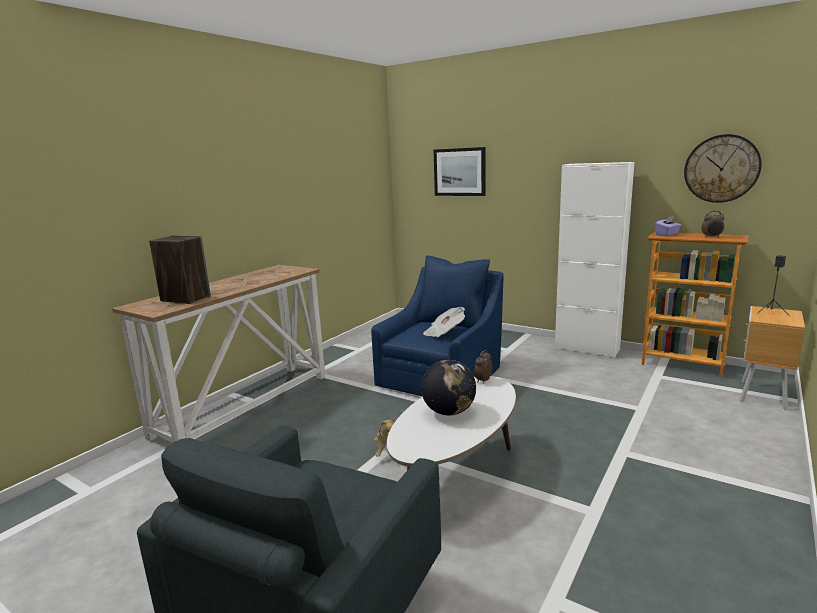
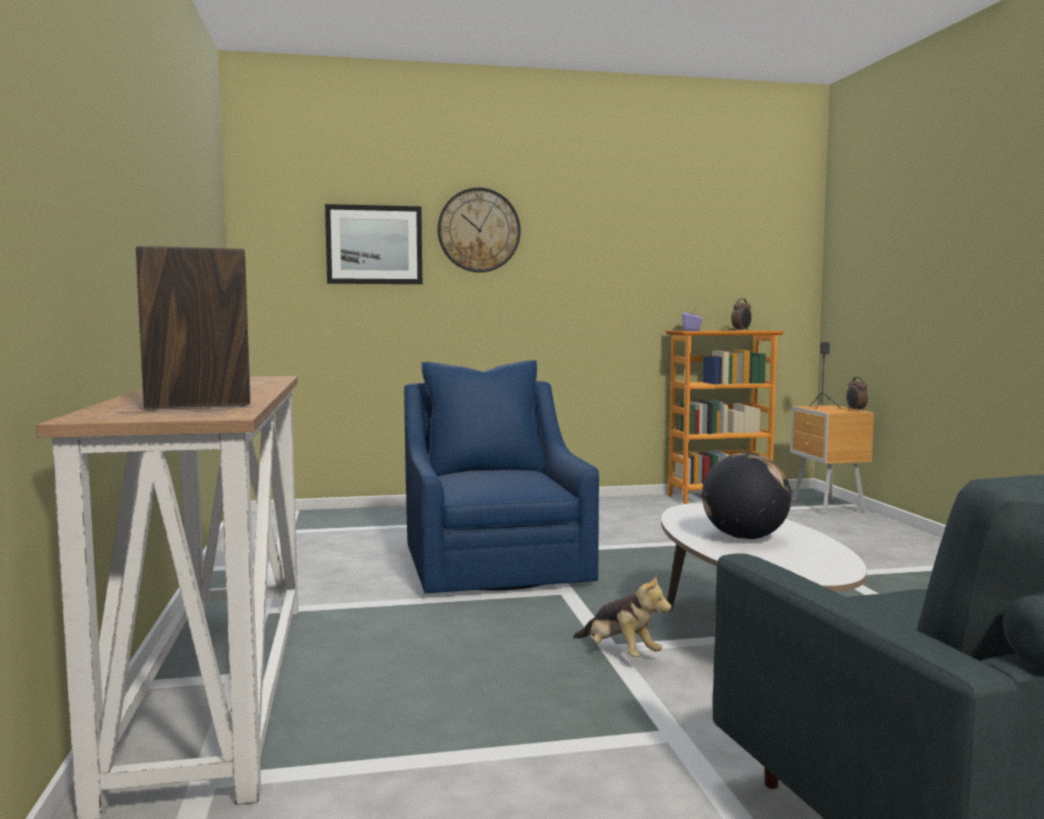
camera: 45 degrees left, 10 degrees down
newspaper [423,307,465,337] -> none
alarm clock [474,350,492,383] -> alarm clock moved to [846,377,868,412]
white cabinet [555,162,634,358] -> none
wall clock [684,134,762,203] -> wall clock moved to [438,187,521,273]

